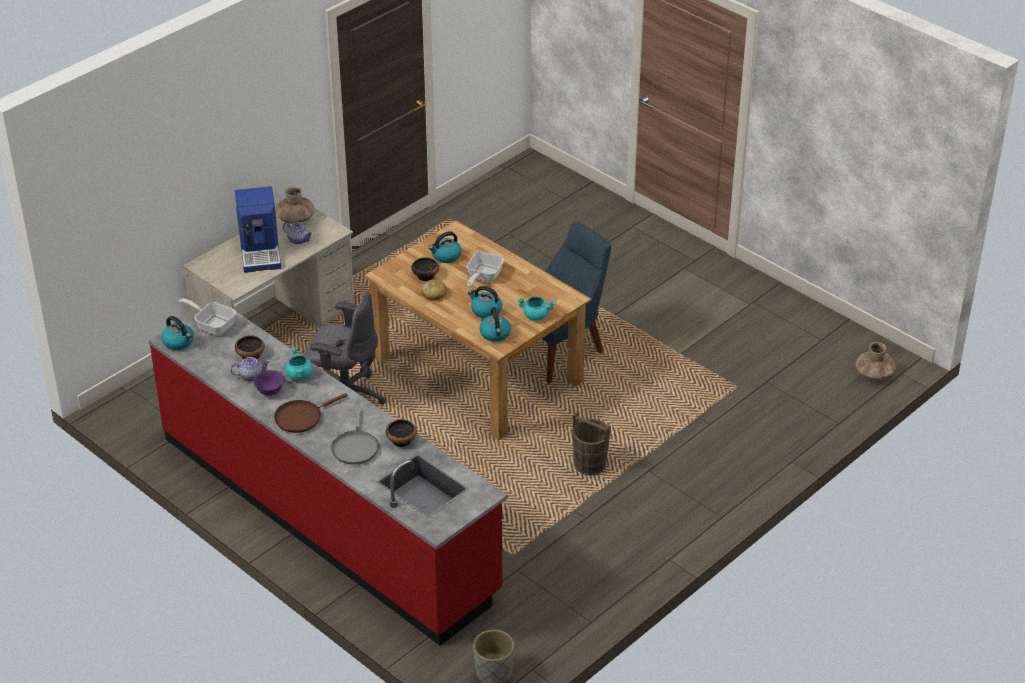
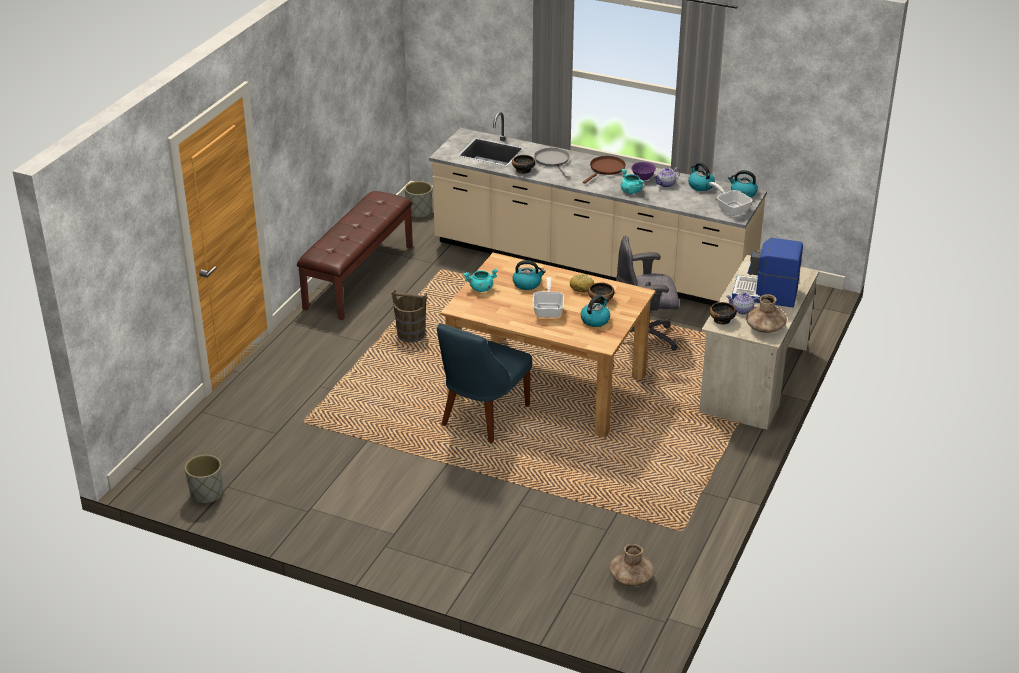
camera: 160 degrees right, 5 degrees down
red counter [149,300,508,645] -> beige counter [429,112,767,305]
frying pan [179,298,236,335] -> frying pan turned 135 degrees counterclockwise [709,182,753,216]
coffee machine [235,186,281,273] -> coffee machine turned 45 degrees counterclockwise [732,238,803,307]
bowl [235,335,265,360] -> bowl moved to [709,302,737,325]
kettle [479,307,511,342] -> kettle moved to [688,162,715,191]
brown vase [856,342,896,381] -> brown vase moved to [609,544,654,586]
none -> grey planter [185,455,223,504]
none -> brown bench [297,191,413,320]

